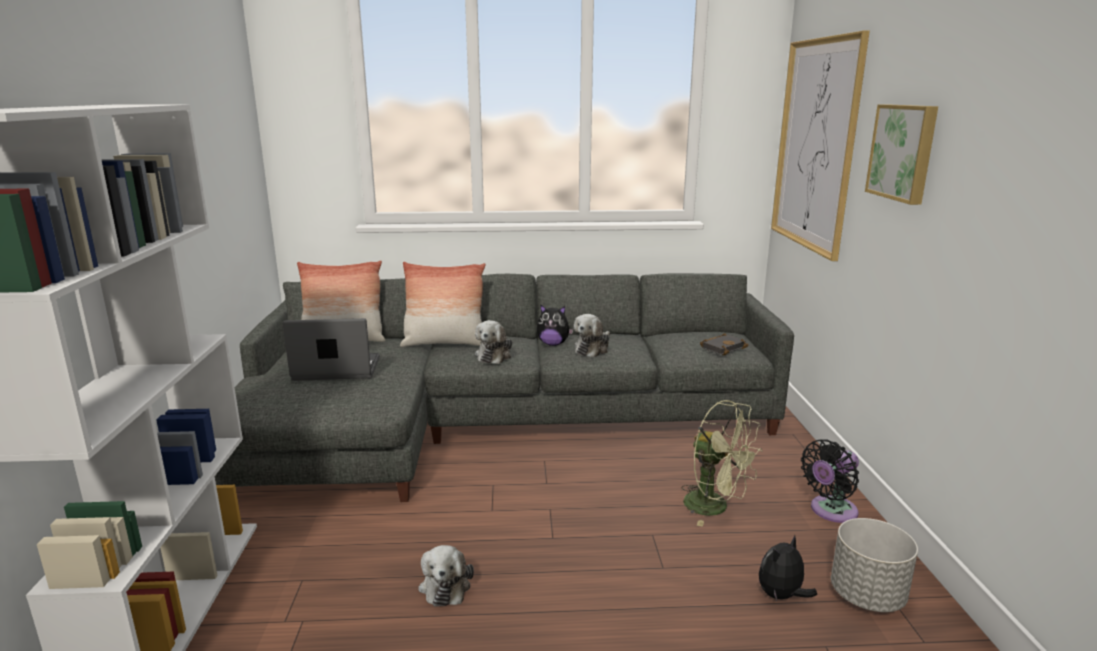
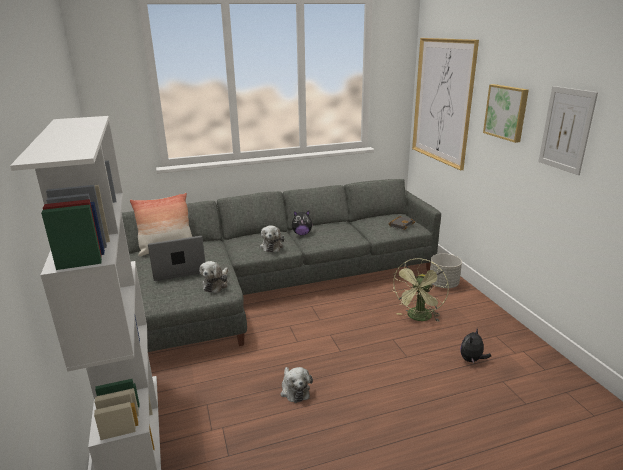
camera: 15 degrees left, 5 degrees up
pillow [400,262,486,347] -> none
plush toy [574,314,610,357] -> plush toy moved to [200,261,228,293]
green fan [681,400,762,527] -> green fan turned 90 degrees clockwise [392,258,449,322]
black fan [801,439,859,523] -> none
grey planter [831,518,918,612] -> grey planter moved to [430,254,462,288]
none -> picture [538,86,598,175]

